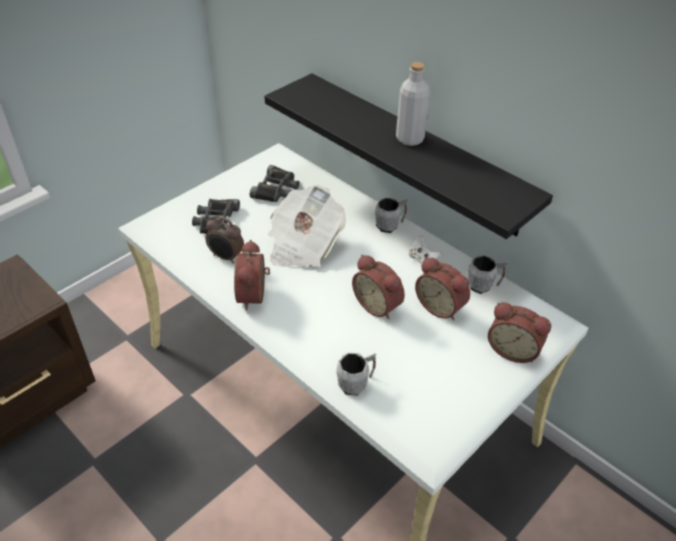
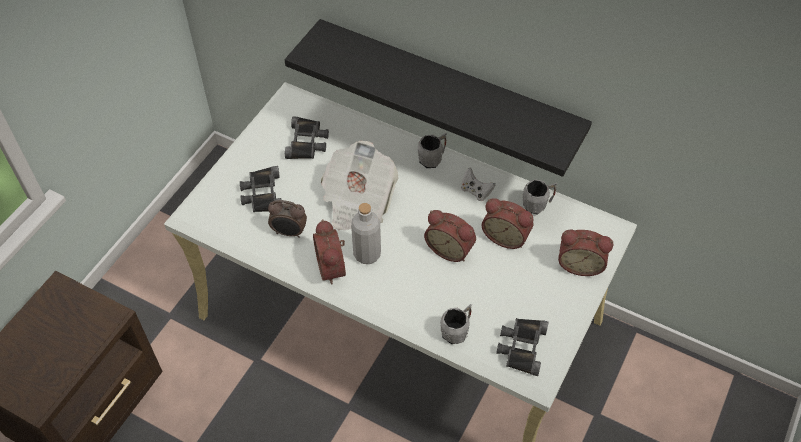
camera: 15 degrees left, 10 degrees up
grey bottle [396,62,430,146] -> grey bottle moved to [351,203,381,264]
none -> black binoculars [496,318,548,376]

